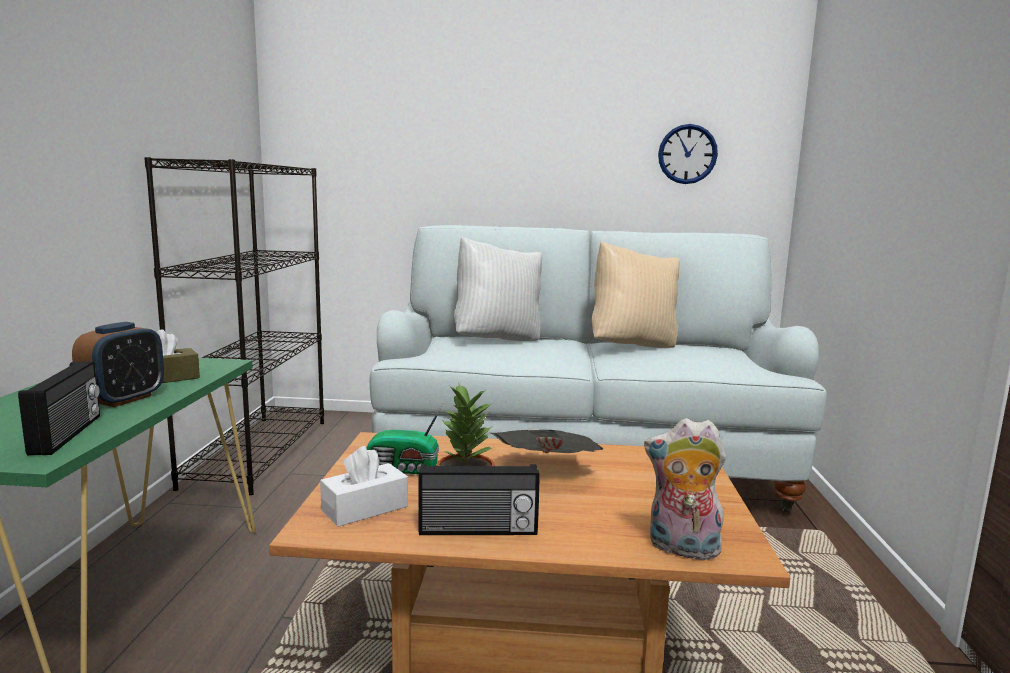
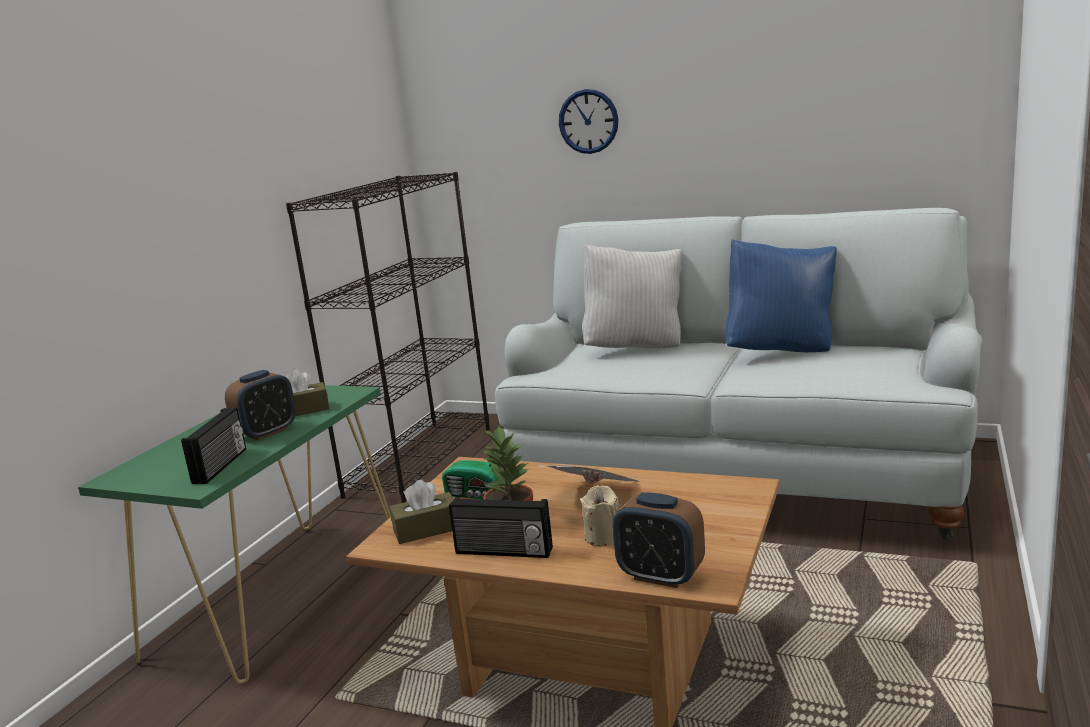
camera: 20 degrees right, 5 degrees up
white tissue box [320,446,408,527] -> brown tissue box [390,480,454,544]
beige pillow [591,241,680,348] -> blue pillow [725,239,837,352]
plush toy [644,418,726,563] -> alarm clock [613,493,705,588]
wall clock [658,124,718,184] -> wall clock moved to [559,89,618,154]
none -> beige candle [580,485,619,546]

